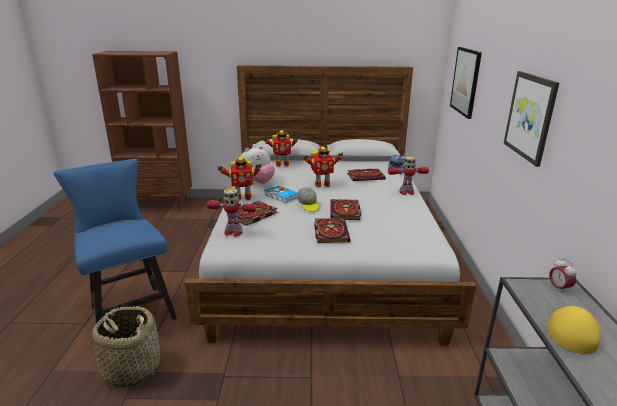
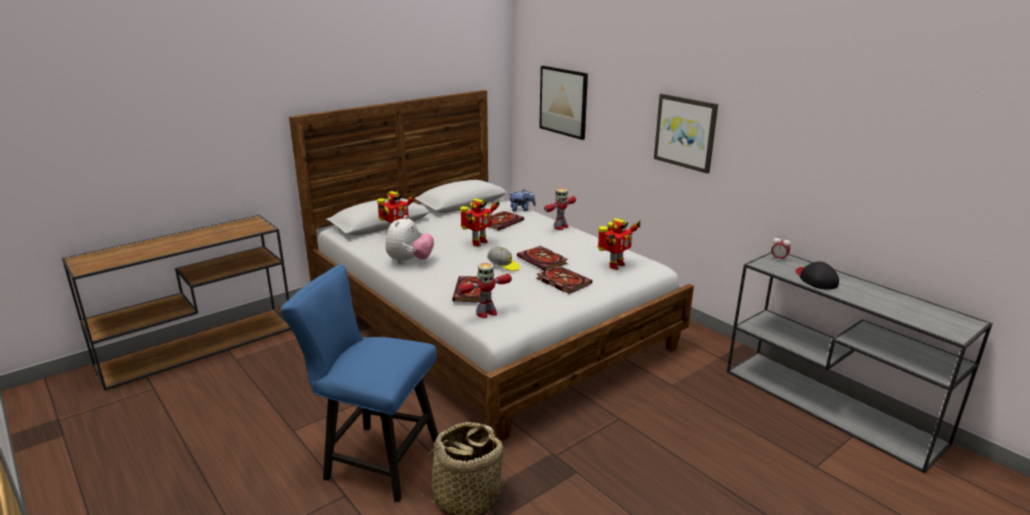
camera: 40 degrees left, 0 degrees up
brown bookcase [92,51,192,211] -> brown console table [62,215,291,391]
toy robot [217,157,262,200] -> toy robot moved to [597,218,641,270]
book [264,185,298,203] -> none
yellow cap [548,306,600,354] -> black cap [796,261,839,290]

